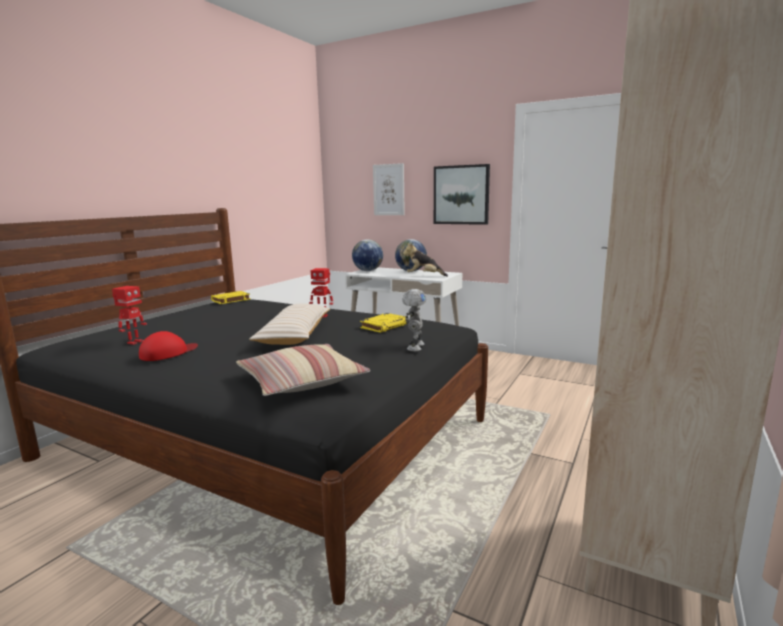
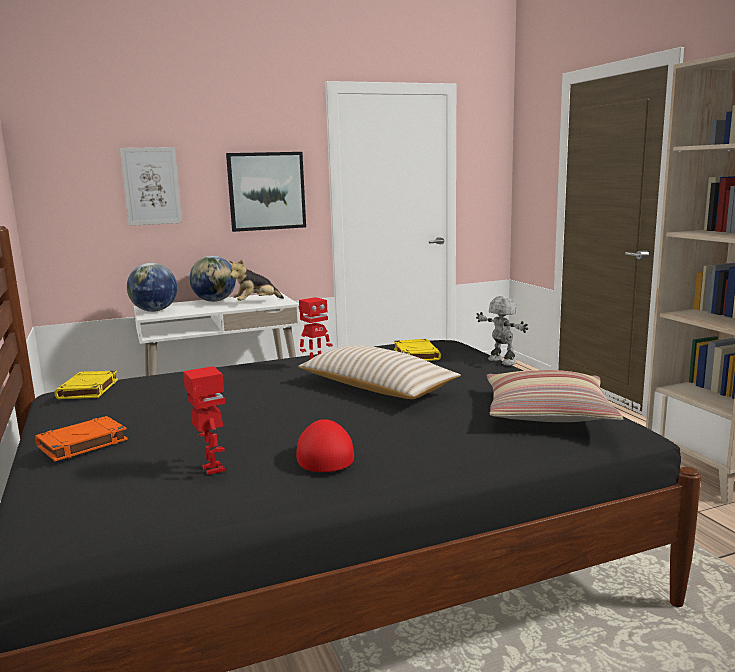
camera: 50 degrees left, 0 degrees up
none -> orange book [35,416,128,461]

